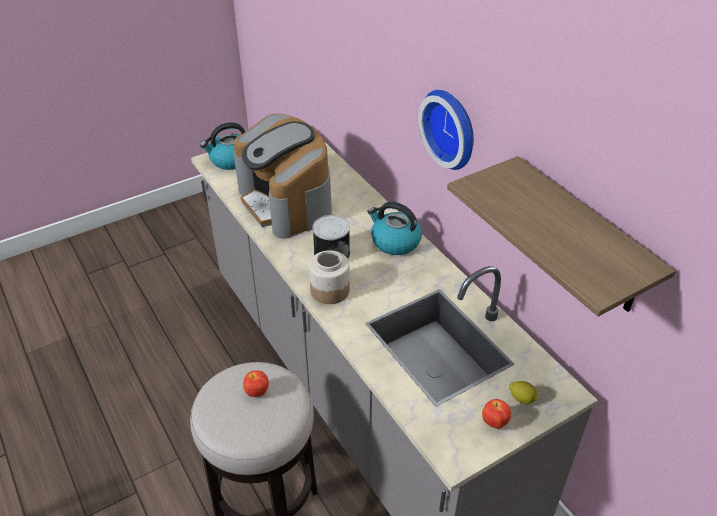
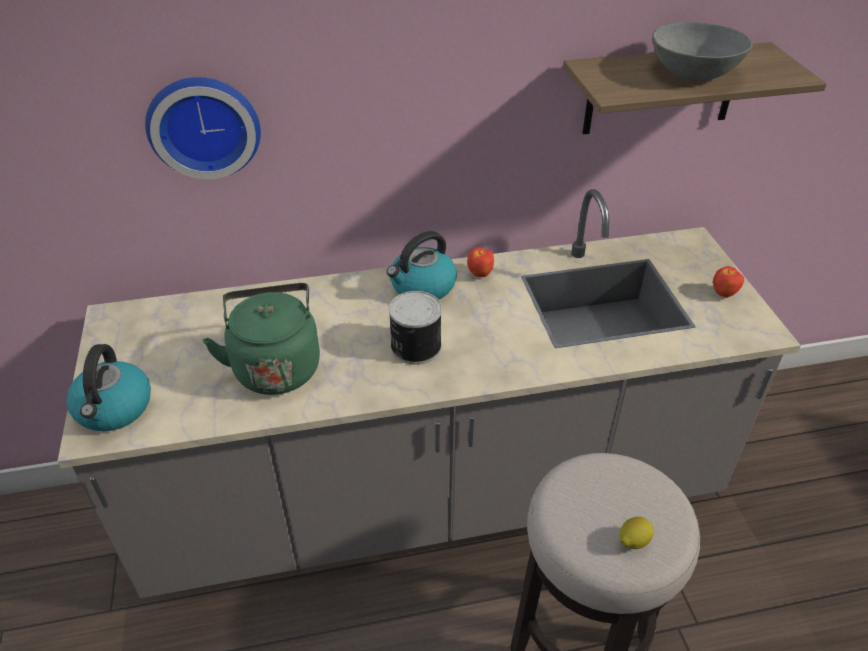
camera: 70 degrees left, 0 degrees up
coffee machine [234,114,332,239] -> green kettle [203,283,320,395]
apple [243,371,269,397] -> apple moved to [467,247,494,277]
jar [309,250,350,304] -> none
wall clock [418,90,474,170] -> wall clock moved to [145,77,261,179]
lemon [509,381,538,404] -> lemon moved to [620,516,654,549]
none -> grey bowl [652,22,753,80]

